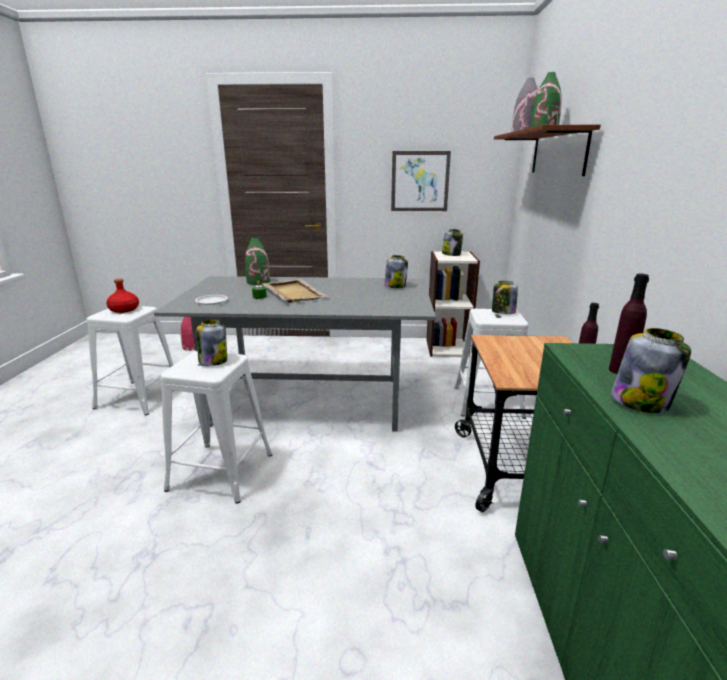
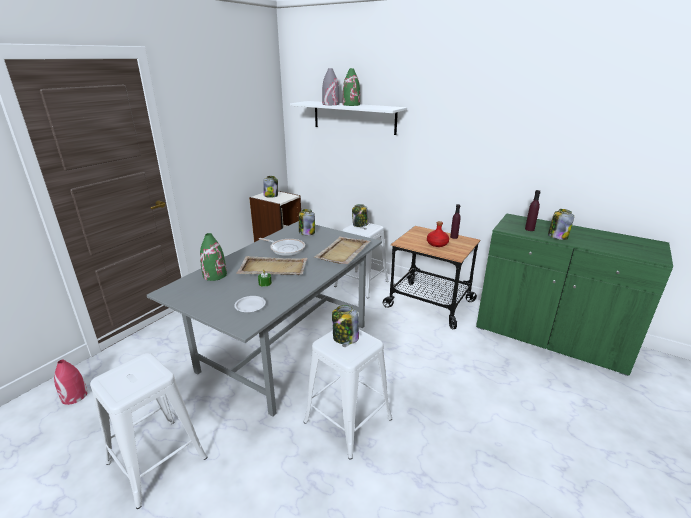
camera: 60 degrees left, 5 degrees up
red bottle [106,279,139,313] -> red bottle moved to [427,221,449,247]
picture [391,151,451,211] -> none
brown shelf [494,125,601,176] -> white shelf [290,101,407,135]
none -> frying pan [259,238,305,256]
none -> beige tray [314,237,370,264]

